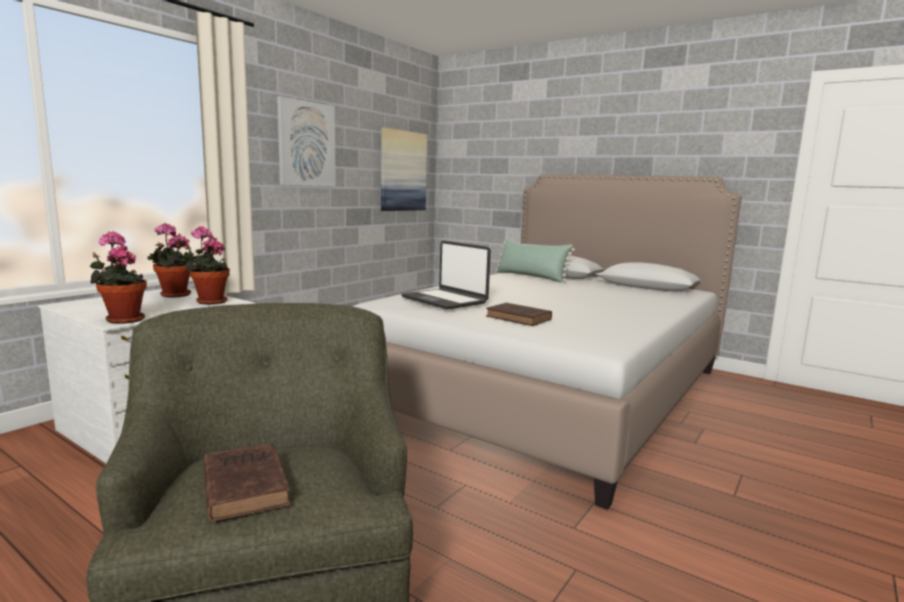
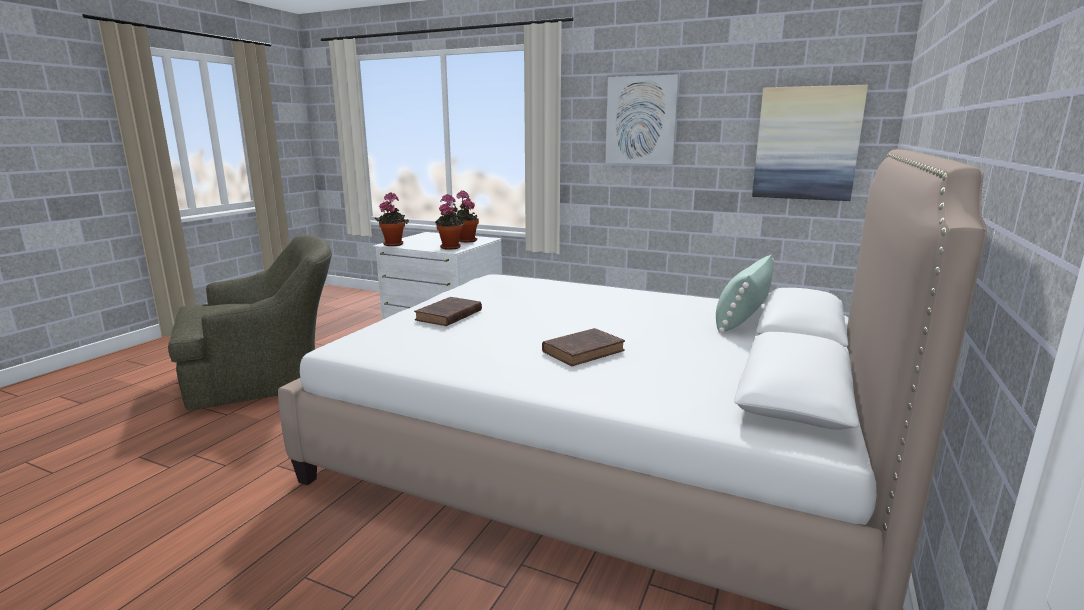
camera: 80 degrees right, 5 degrees up
brown book [203,443,291,522] -> brown book moved to [542,328,625,366]
laptop [401,241,491,310] -> none

